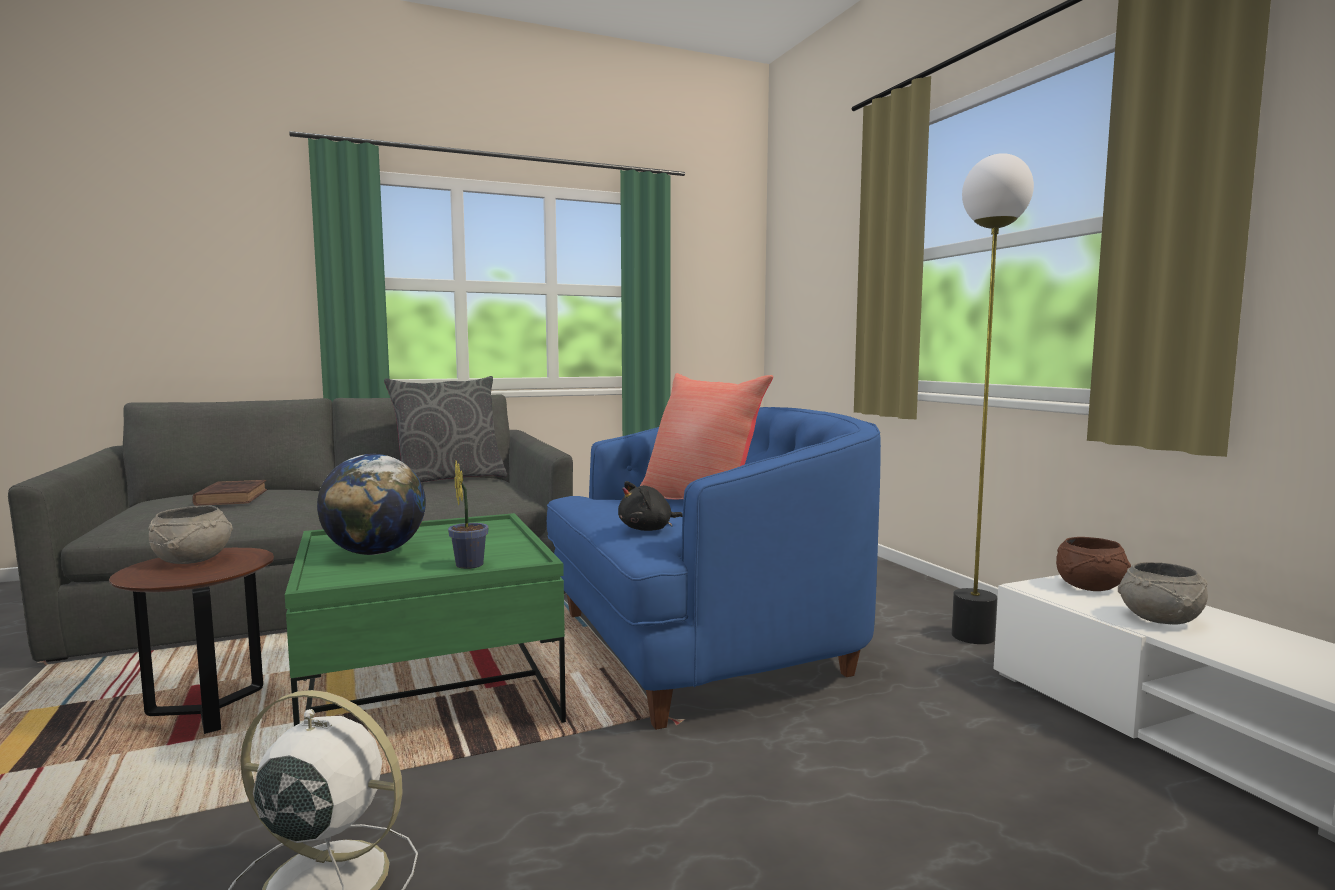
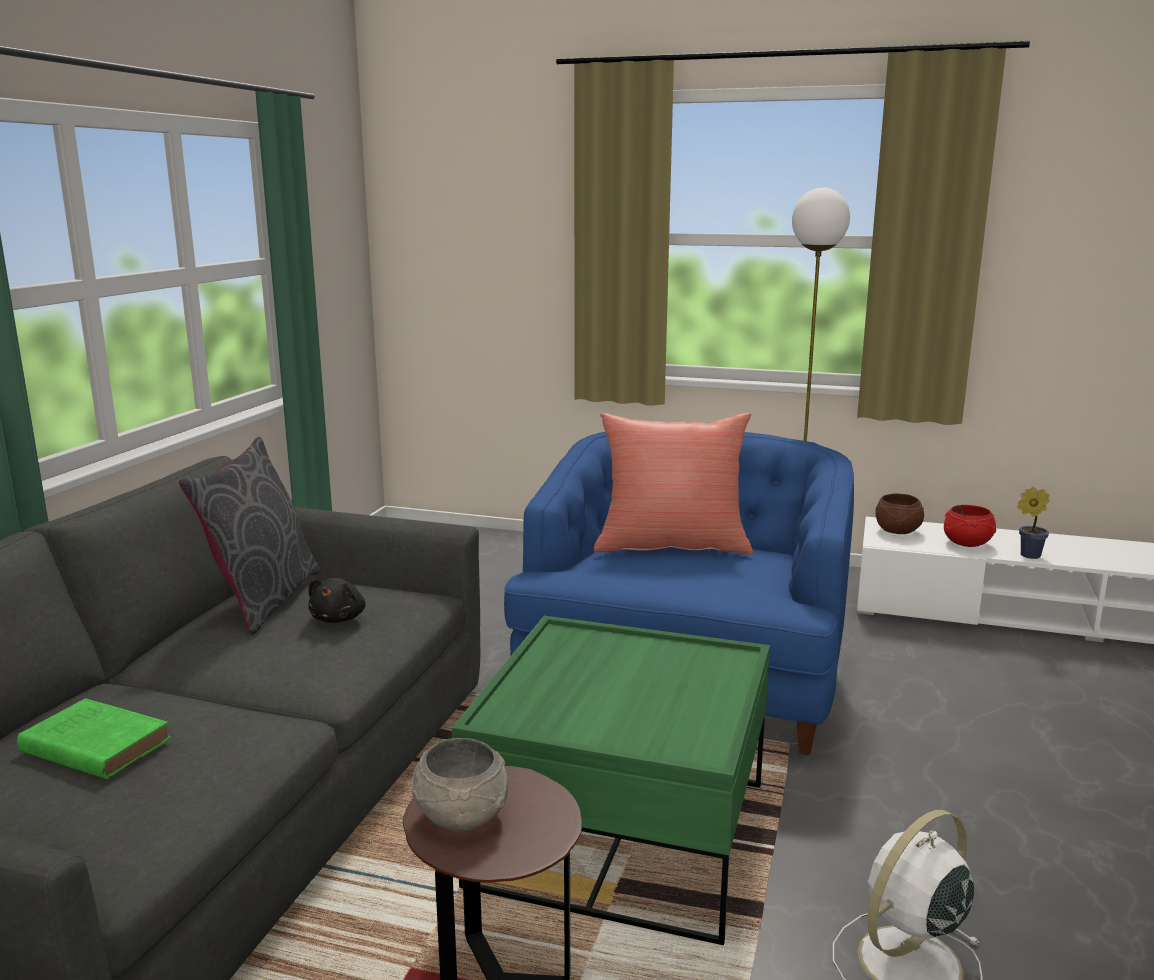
camera: 50 degrees left, 10 degrees up
brown book [192,480,267,506] -> green book [17,698,171,779]
globe [317,454,426,555] -> none
potted plant [448,461,489,569] -> potted plant moved to [1018,487,1050,559]
black plush toy [618,481,683,531] -> black plush toy moved to [308,578,366,623]
grey bowl [1118,562,1208,625] -> red bowl [944,505,996,547]

